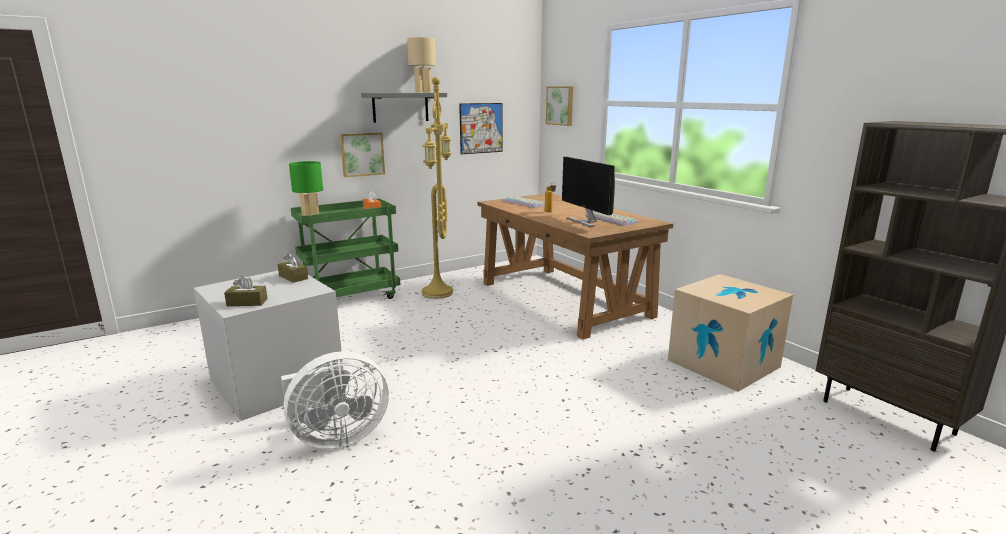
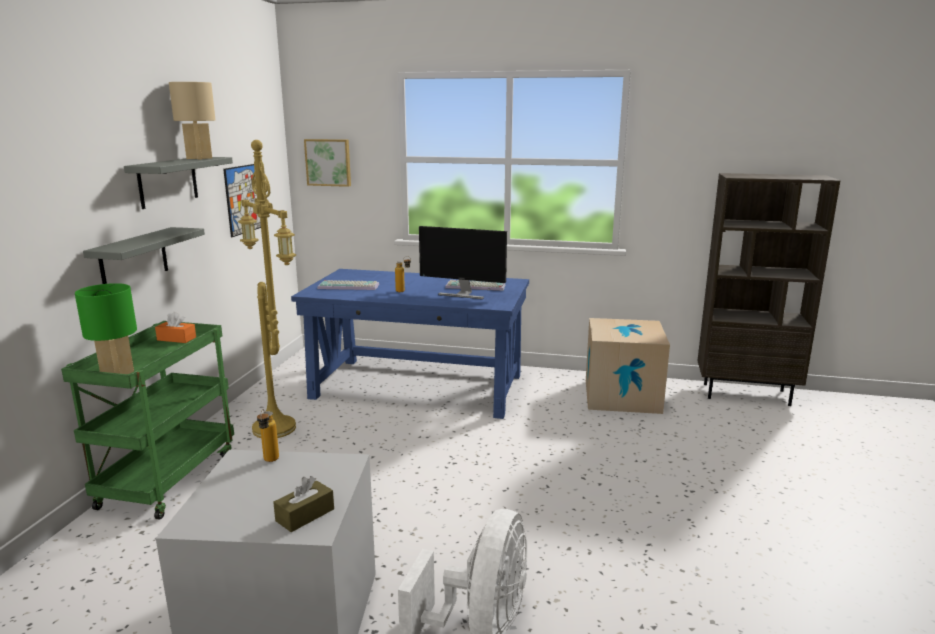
camera: 45 degrees left, 0 degrees up
brown tissue box [278,253,308,283] -> bottle [257,409,279,462]
picture [340,132,385,177] -> grey shelf [83,227,205,284]
brown desk [478,194,673,339] -> blue desk [291,269,529,419]

